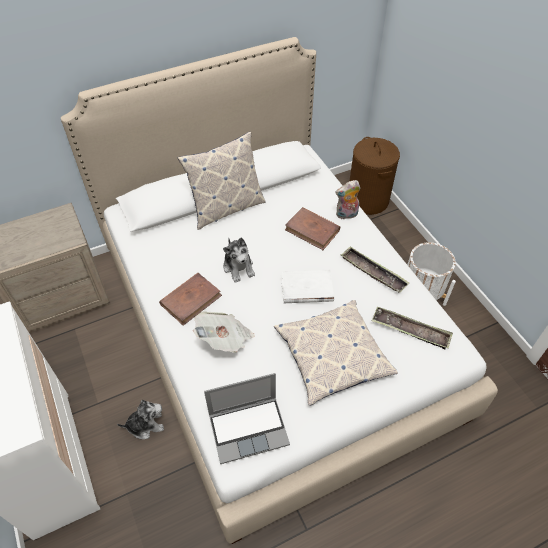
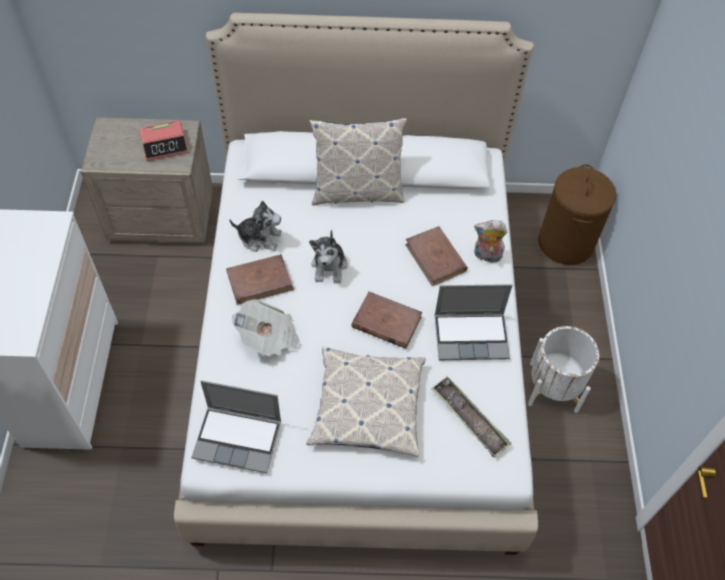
camera: 25 degrees right, 5 degrees up
plush toy [117,400,164,439] -> plush toy moved to [229,201,282,252]
white book [281,270,334,303] -> brown book [351,292,422,349]
tray [341,246,409,293] -> laptop [435,284,512,360]
none -> alarm clock [139,120,188,161]

